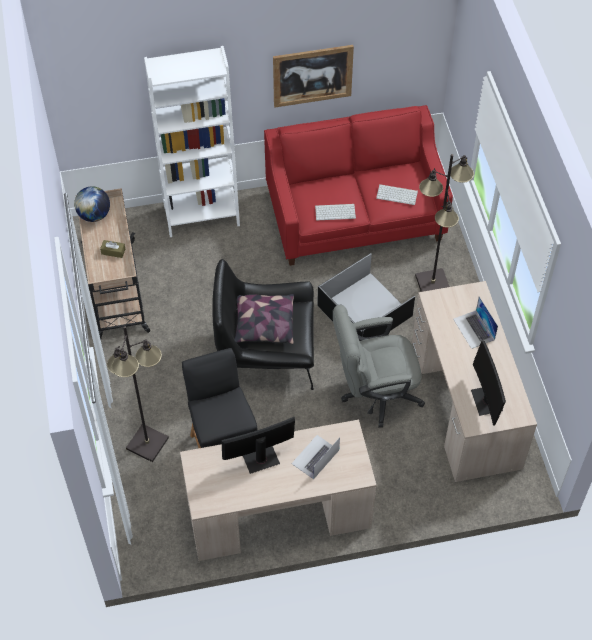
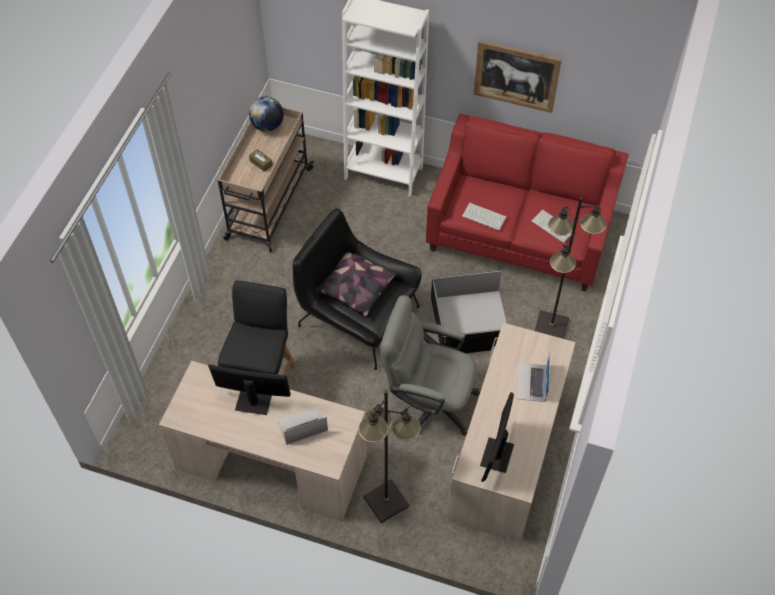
camera: 30 degrees right, 0 degrees up
black floor lamp [107,326,169,462] -> black floor lamp moved to [358,390,421,523]

